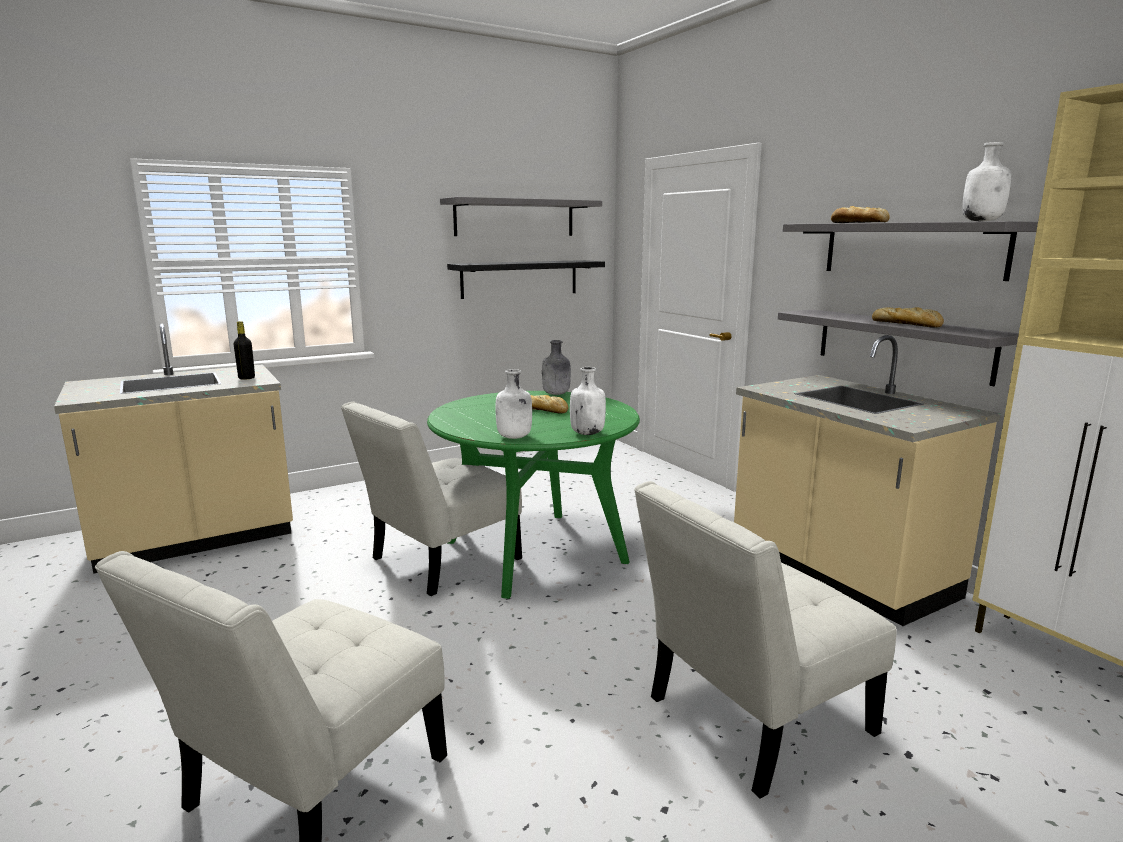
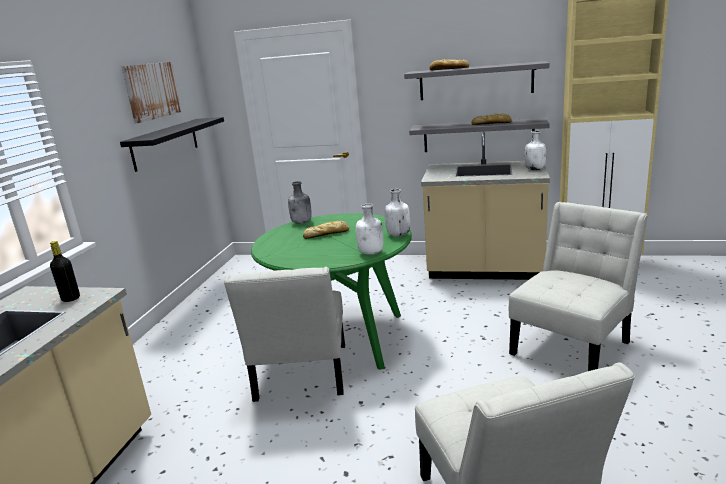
camera: 45 degrees left, 5 degrees up
grey shelf [440,197,602,236] -> picture [122,62,182,123]
white chair [634,481,897,799] -> white chair turned 150 degrees counterclockwise [509,202,648,371]
white bottle [962,142,1011,221] -> white bottle moved to [525,131,546,170]

